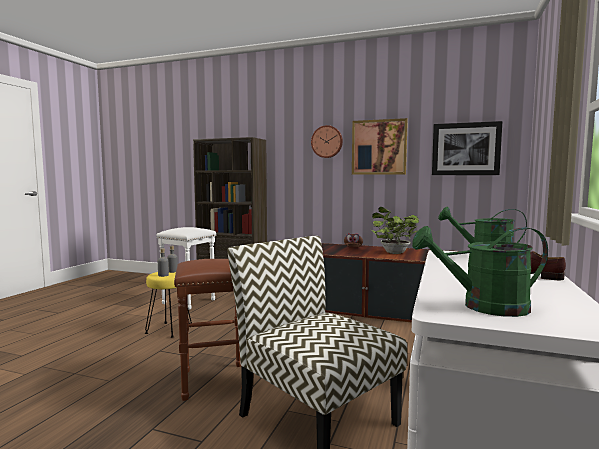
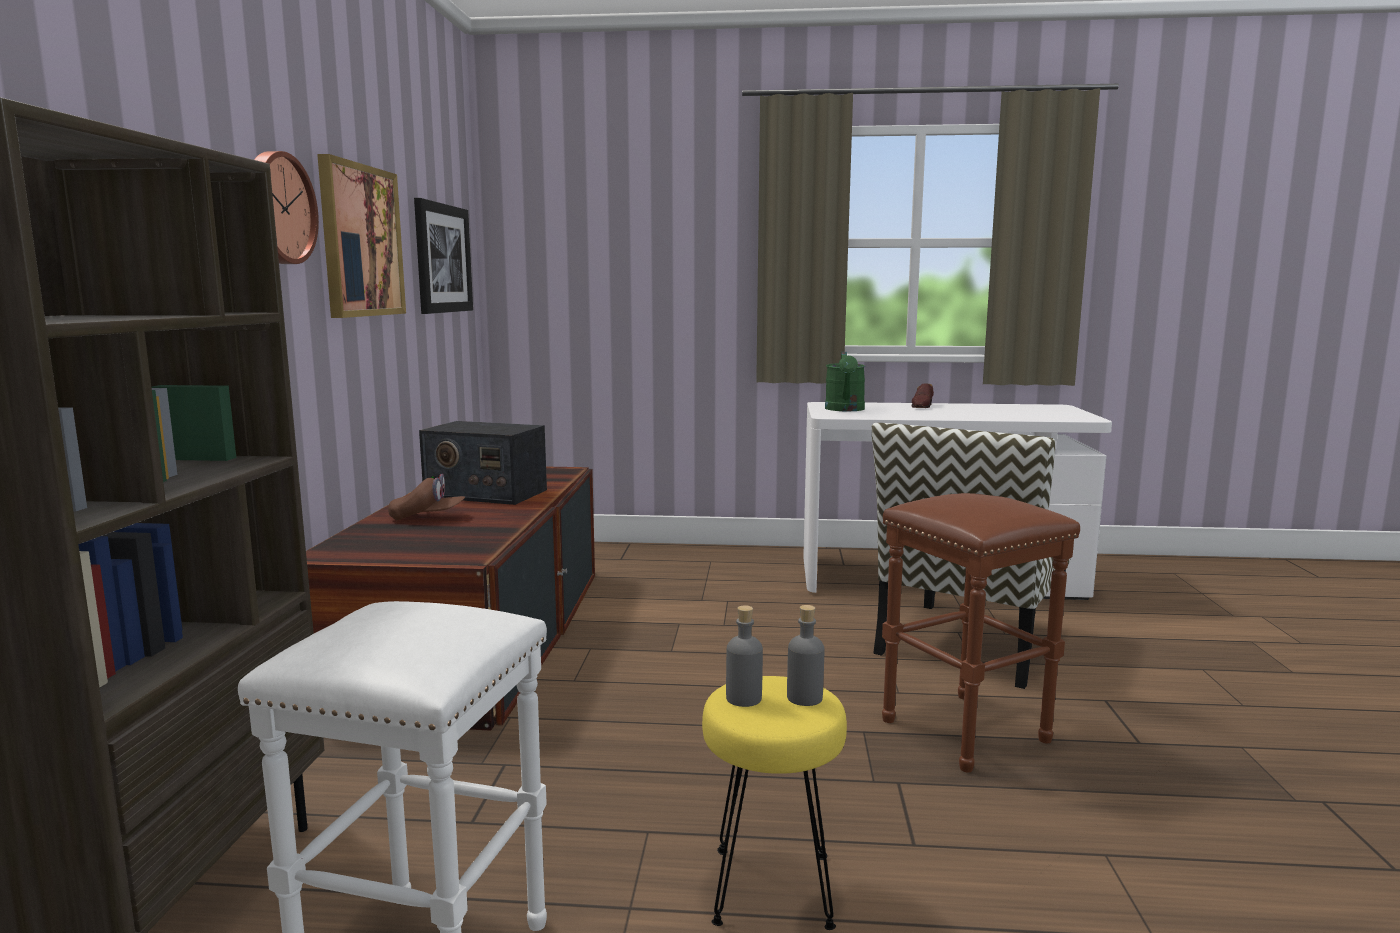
camera: 105 degrees left, 5 degrees up
potted plant [371,207,419,254] -> radio [419,421,547,505]
green watering can [412,226,548,317] -> none

